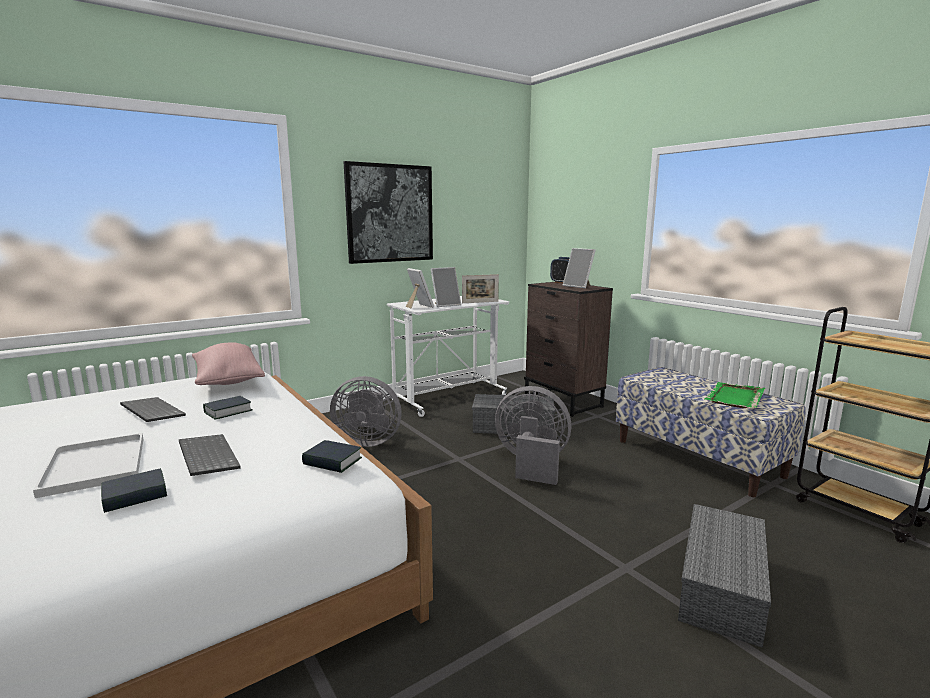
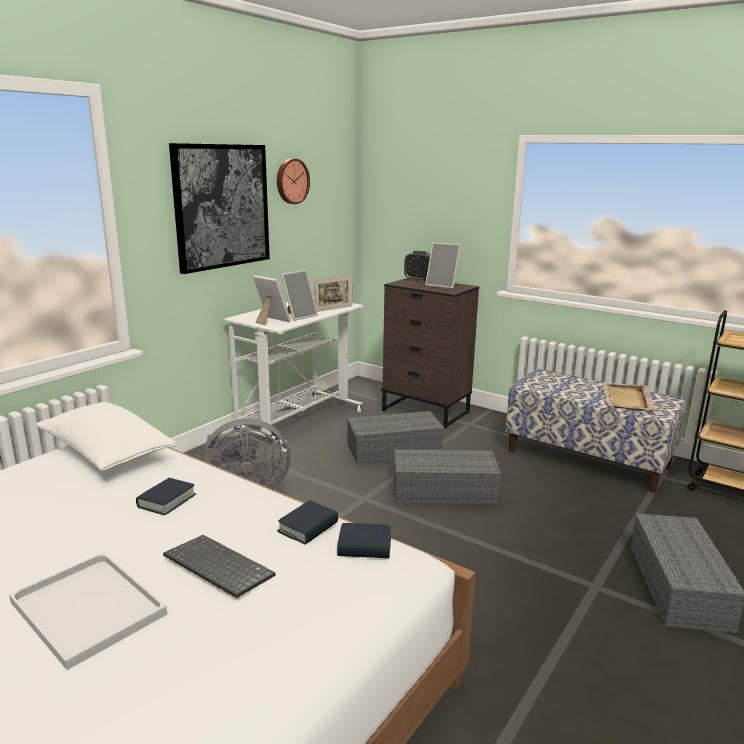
camera: 20 degrees left, 5 degrees up
book [101,468,167,513] -> book moved to [277,500,338,545]
keyboard [120,397,186,422] -> none
pink pillow [192,342,265,385] -> white pillow [36,402,176,471]
grey fan [495,386,571,485] -> grey storage box [394,449,501,504]
green tray [705,382,765,408] -> beige tray [603,383,656,411]
none -> wall clock [277,159,310,204]

